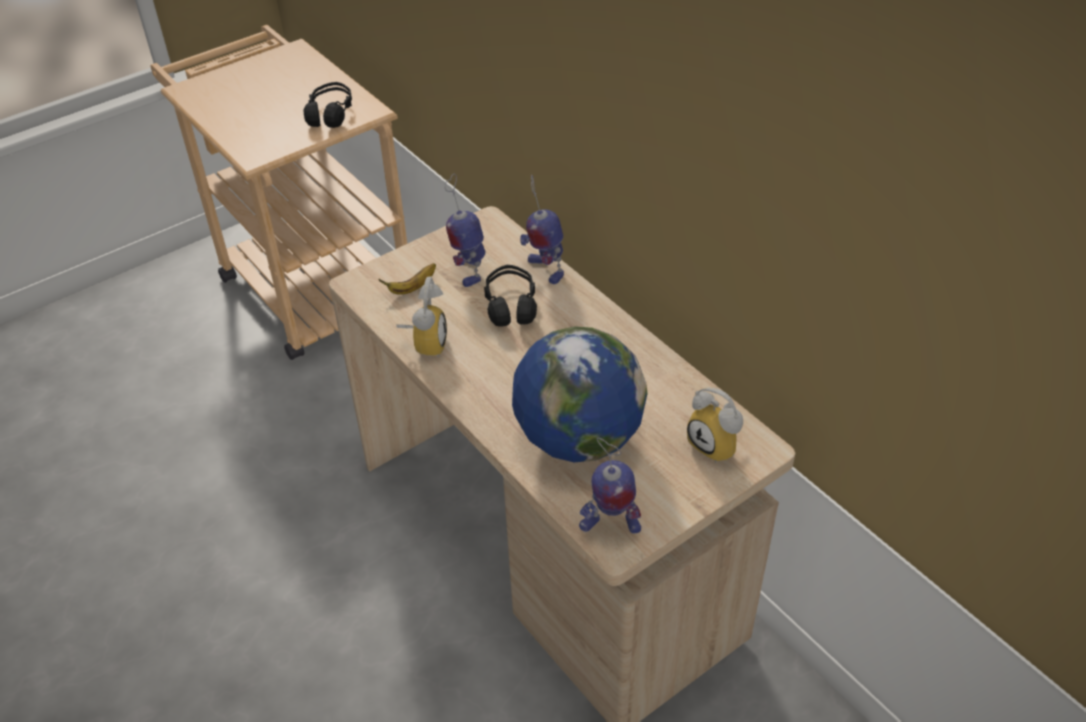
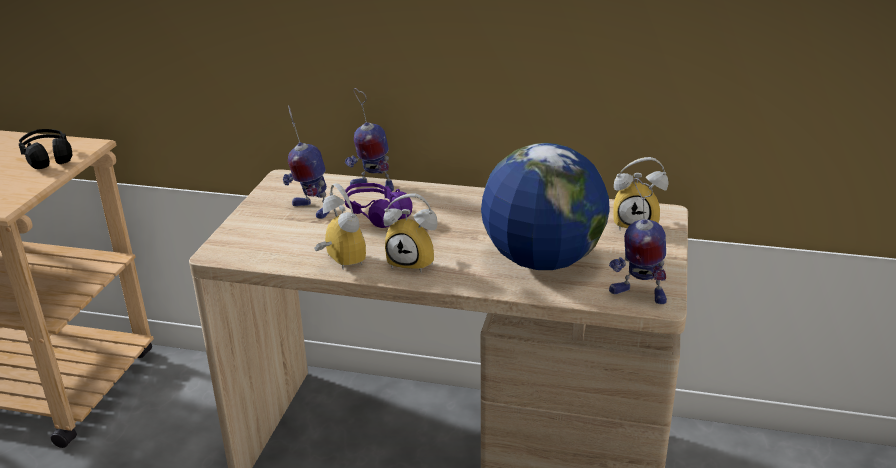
camera: 40 degrees left, 15 degrees down
banana [378,263,436,295] -> none
black headphones [484,265,537,327] -> purple headphones [345,183,413,228]
toy robot [579,438,641,534] -> toy robot turned 60 degrees clockwise [609,178,667,304]
none -> alarm clock [383,193,438,273]

